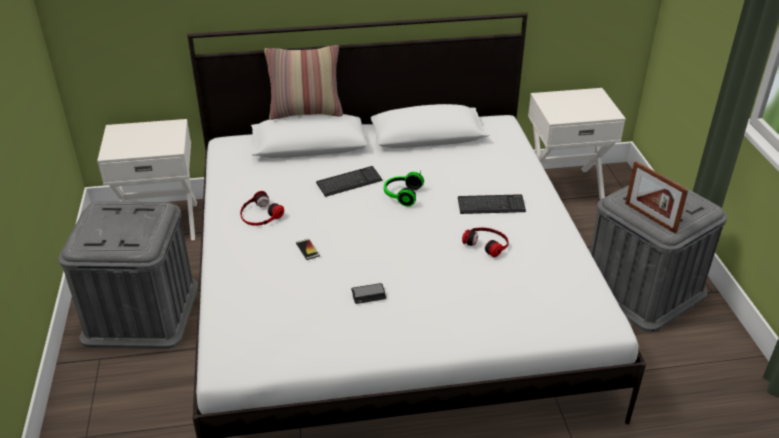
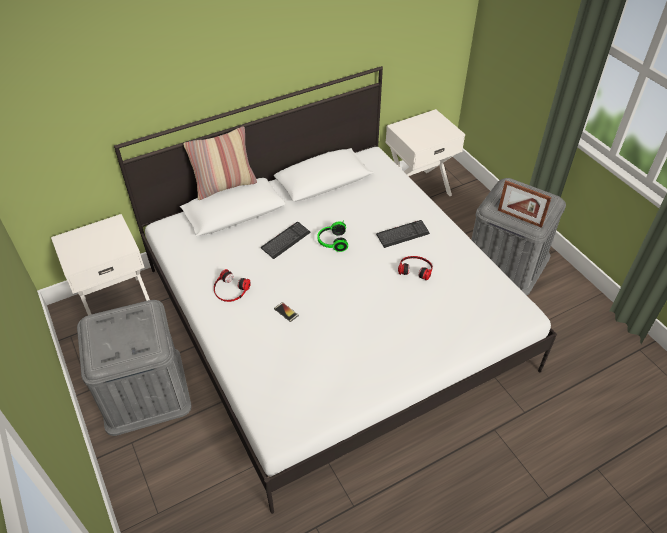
camera: 20 degrees left, 10 degrees up
phone [351,283,386,304] -> none

